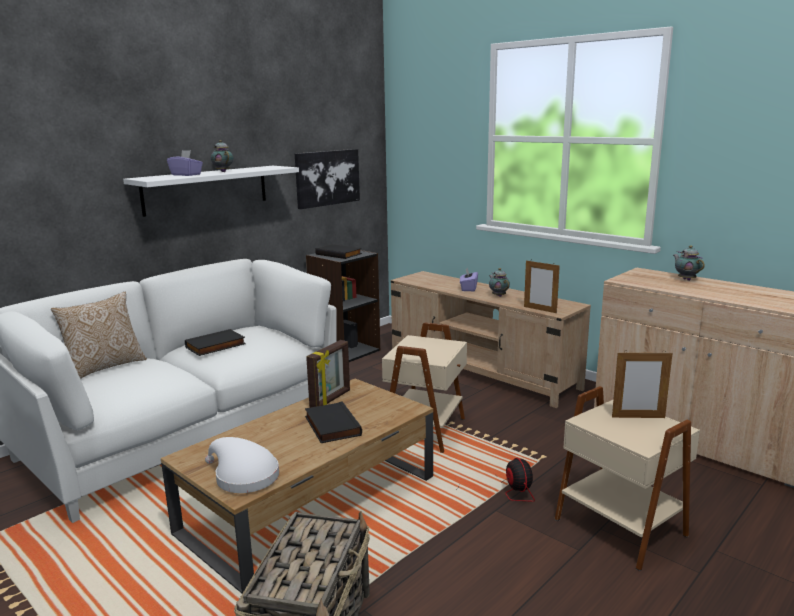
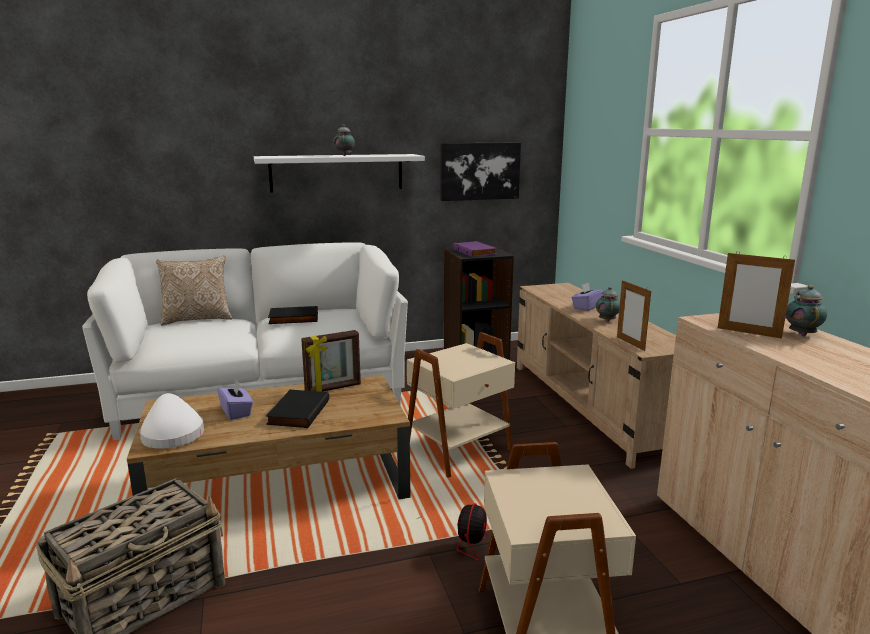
camera: 30 degrees right, 0 degrees up
purple tissue box [167,150,203,176] -> purple tissue box moved to [217,379,253,420]
black book [315,244,362,259] -> purple book [453,241,496,257]
picture frame [612,350,673,418] -> picture frame moved to [718,251,795,338]

